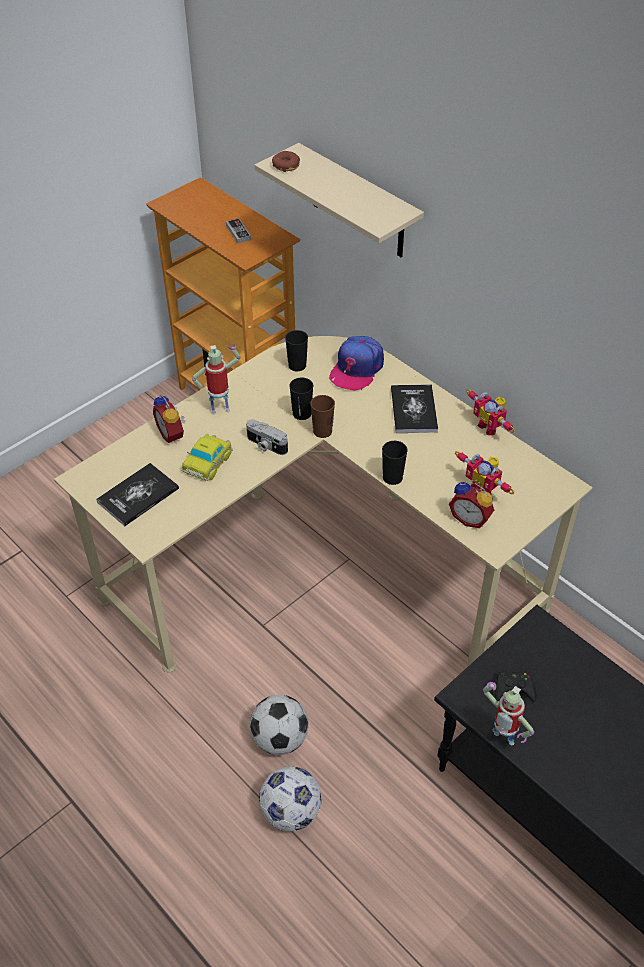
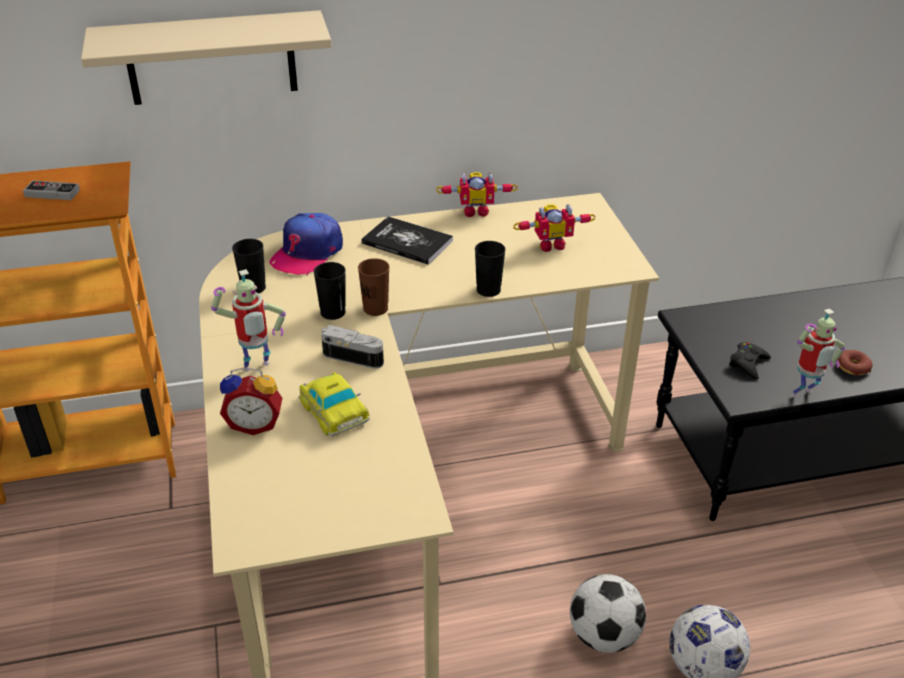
camera: 60 degrees left, 10 degrees down
book [96,463,179,526] -> none
toy robot [192,345,241,414] -> toy robot turned 135 degrees counterclockwise [211,269,286,372]
camera [246,419,288,455] -> camera turned 135 degrees counterclockwise [321,325,384,369]
donut [272,151,300,172] -> donut moved to [837,350,873,375]
cap [329,336,384,390] -> cap turned 60 degrees clockwise [270,213,343,275]
alarm clock [449,481,494,528] -> none

